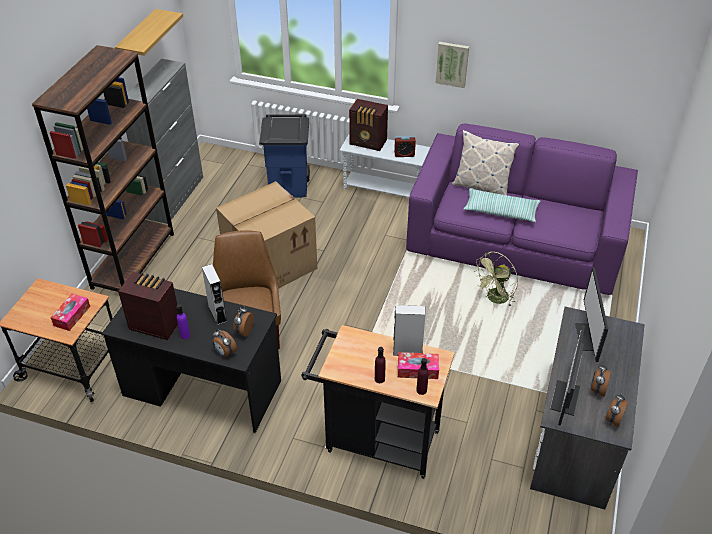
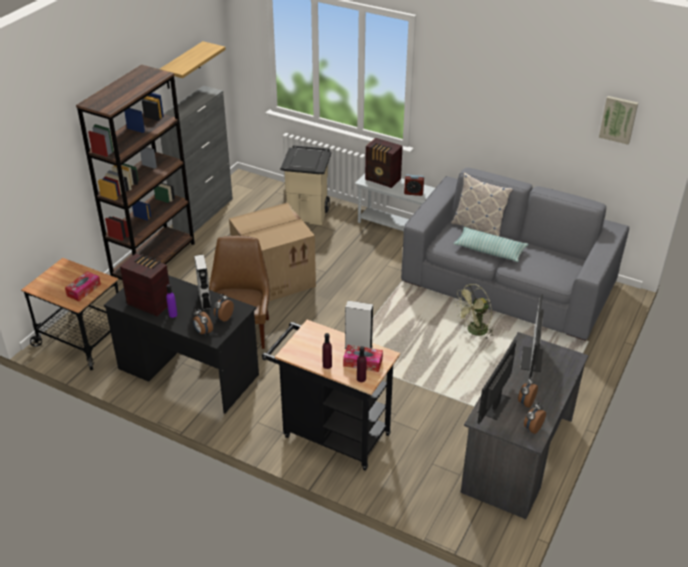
camera: 10 degrees right, 5 degrees down
blue trash can [259,114,310,197] -> beige trash can [280,145,331,225]
purple sofa [406,124,638,295] -> grey sofa [401,168,629,341]
picture [436,42,469,88] -> picture moved to [599,96,638,145]

